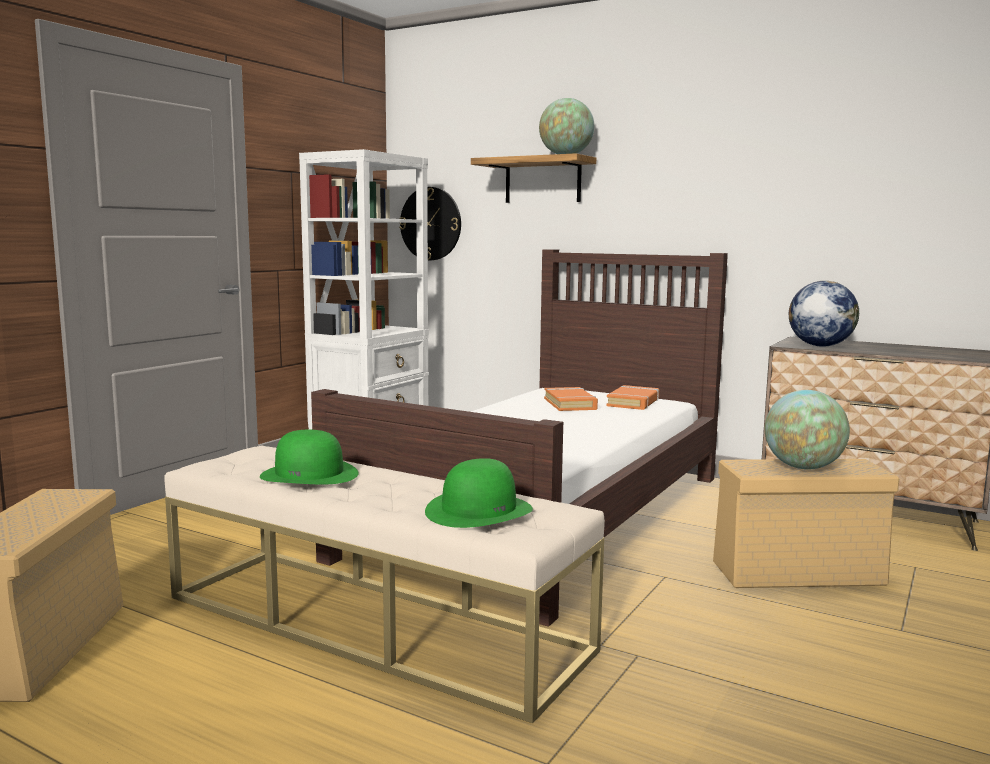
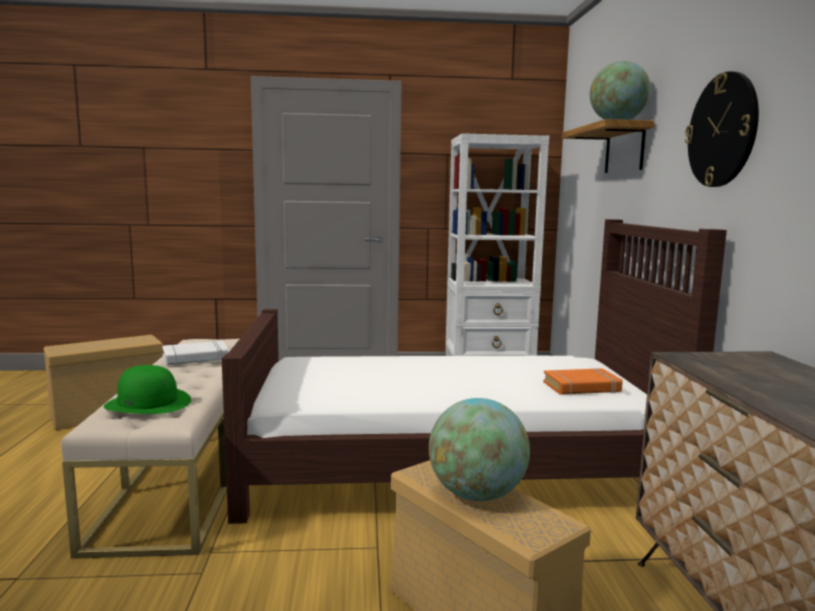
camera: 55 degrees right, 0 degrees up
green hat [260,430,359,484] -> white book [162,341,228,366]
wall clock [399,187,461,260] -> wall clock moved to [685,71,759,187]
orange book [544,387,598,411] -> none
globe [789,281,859,347] -> none

